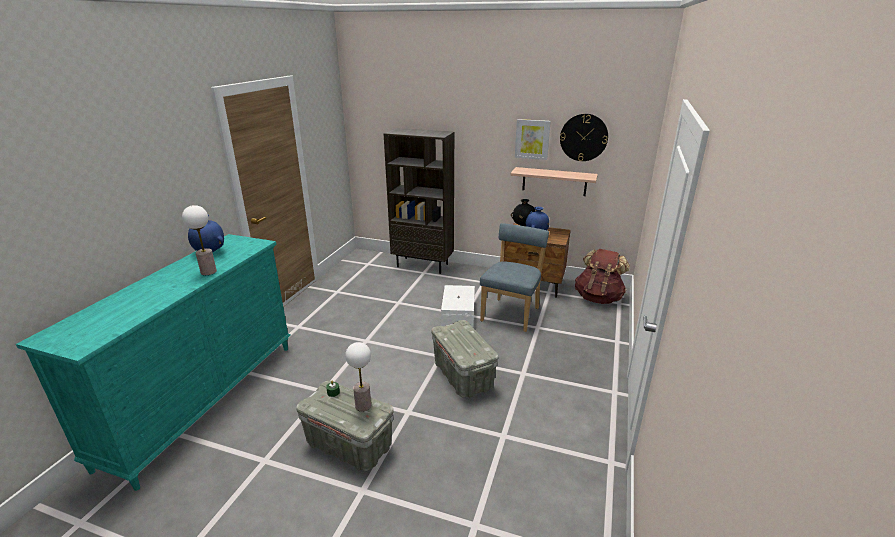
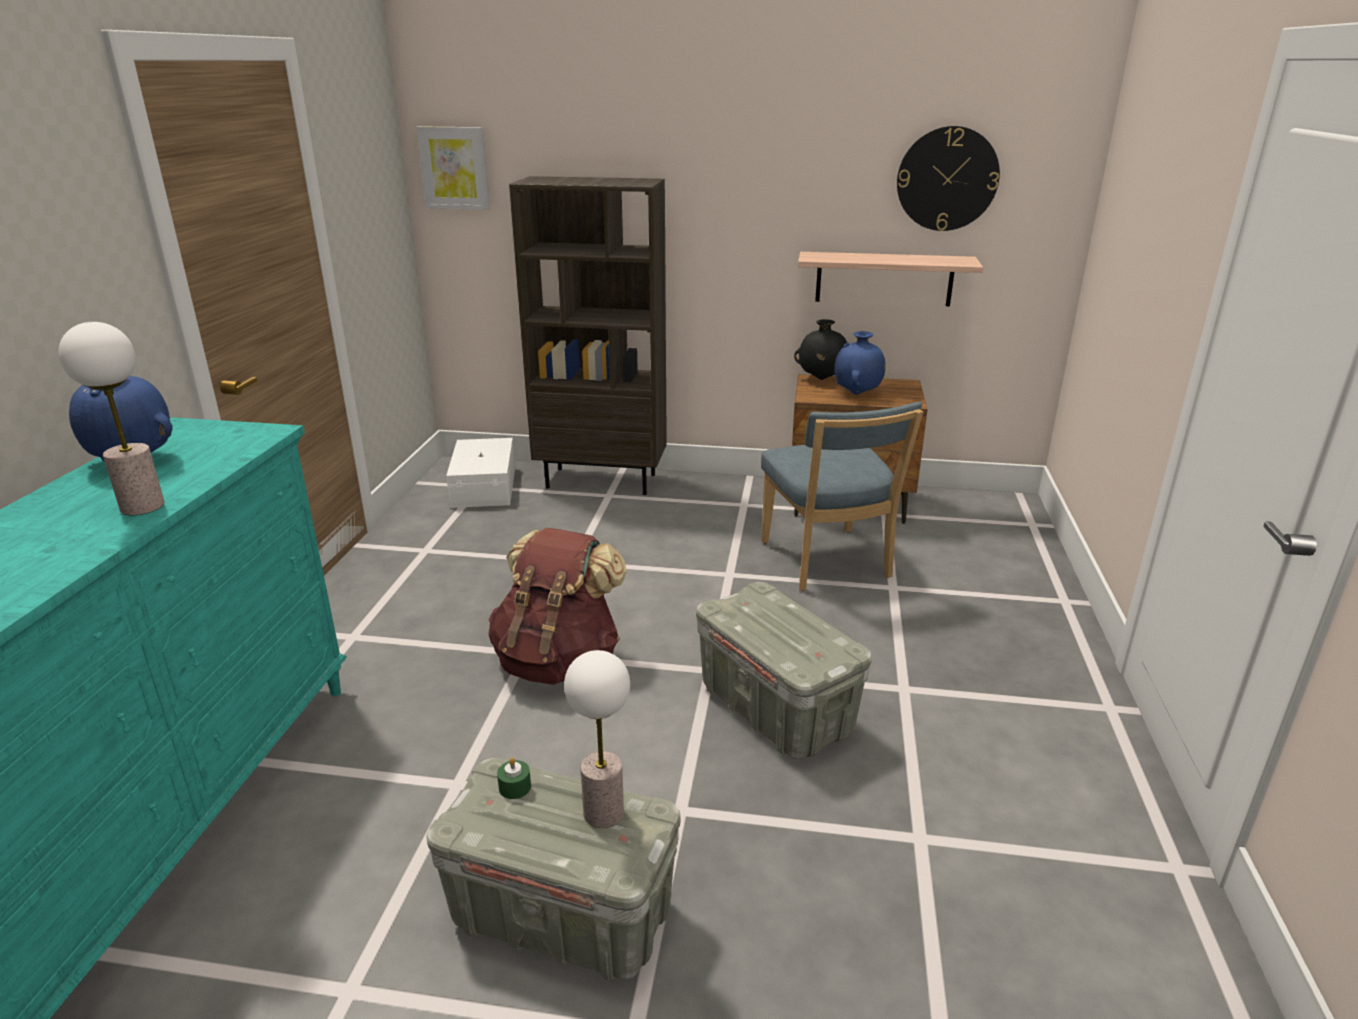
camera: 10 degrees left, 0 degrees up
white storage box [441,285,475,327] -> white storage box moved to [446,438,515,508]
blue chair [480,223,549,332] -> blue chair turned 150 degrees clockwise [761,402,923,591]
picture [515,119,551,160] -> picture moved to [416,126,490,210]
brown backpack [575,249,630,304] -> brown backpack moved to [489,528,627,685]

